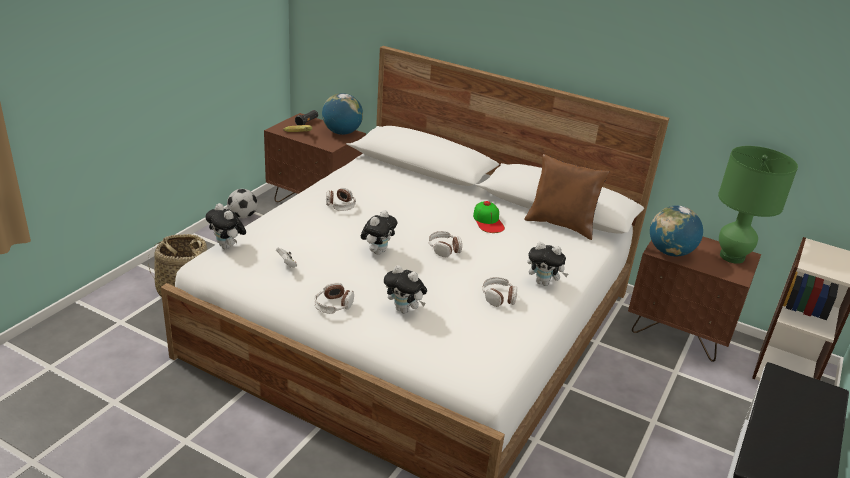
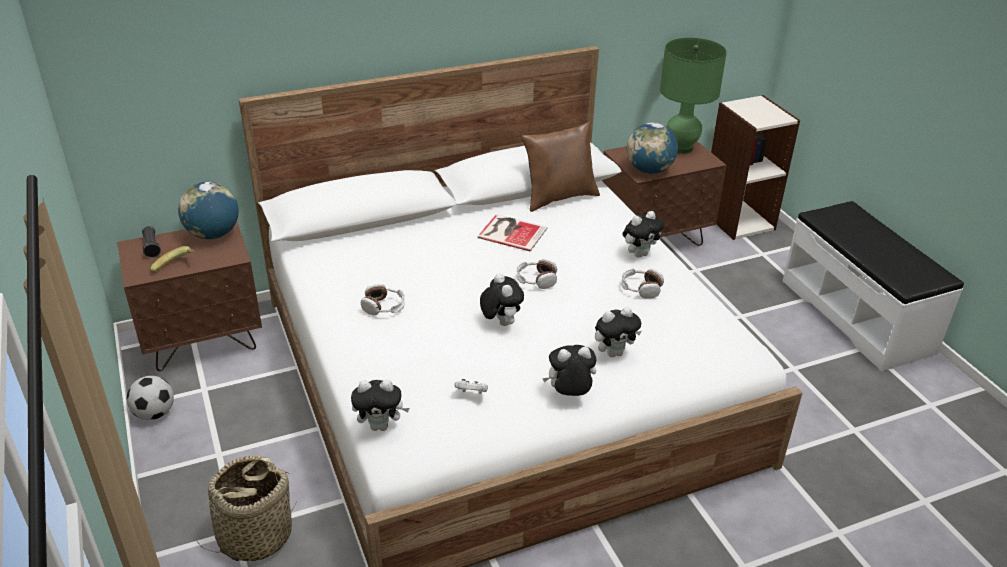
camera: 50 degrees left, 5 degrees up
headphones [314,282,354,314] -> plush toy [542,345,597,396]
cap [473,201,505,233] -> book [477,214,548,251]

